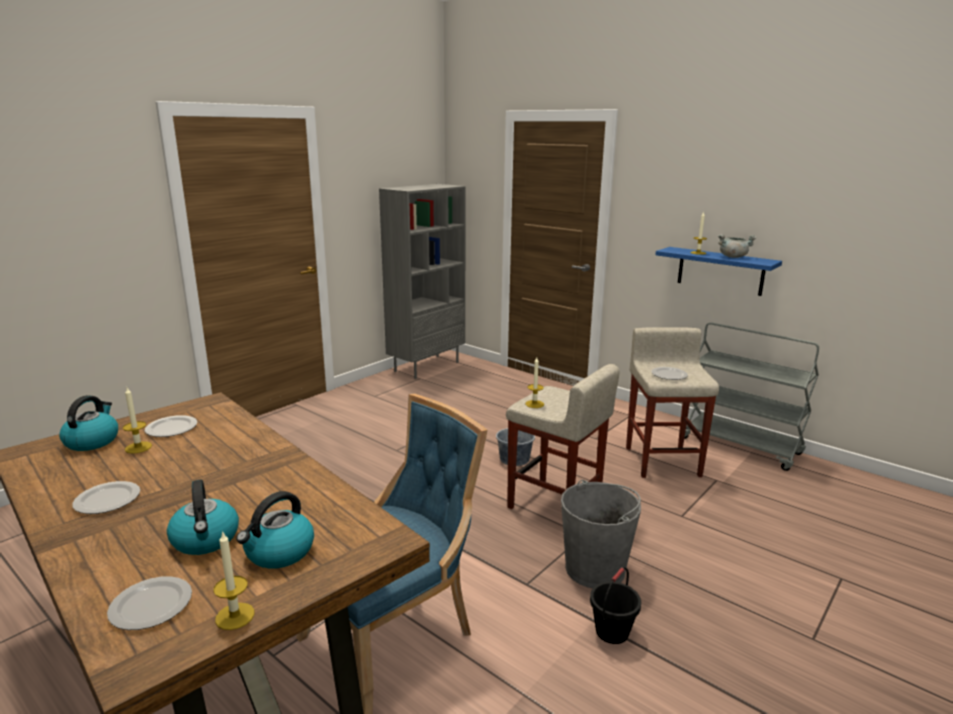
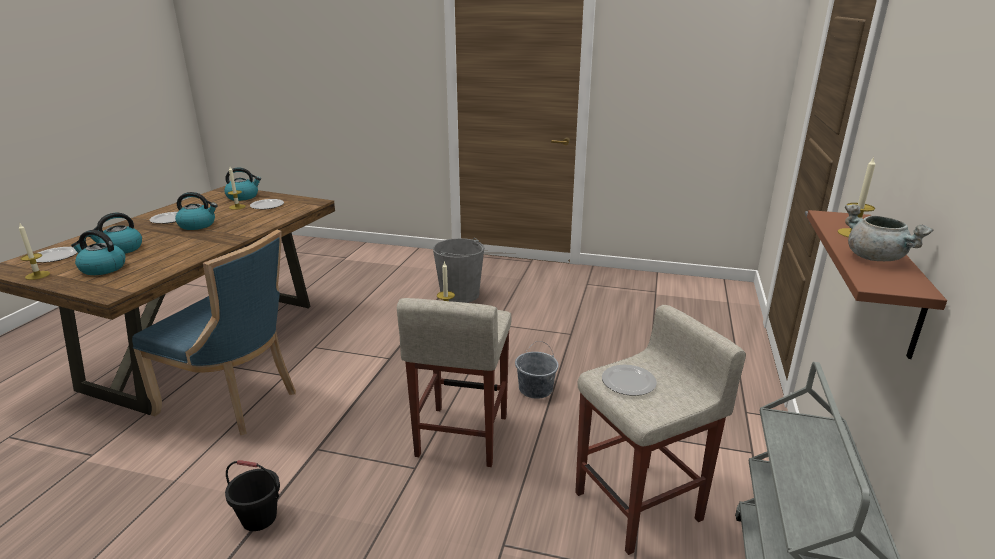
camera: 65 degrees right, 5 degrees up
grey bookcase [379,184,466,379] -> none
grey bucket [561,480,641,588] -> grey bucket moved to [433,238,484,303]
blue shelf [655,247,782,296] -> brown shelf [807,210,947,359]
none -> kettle [175,192,218,230]

